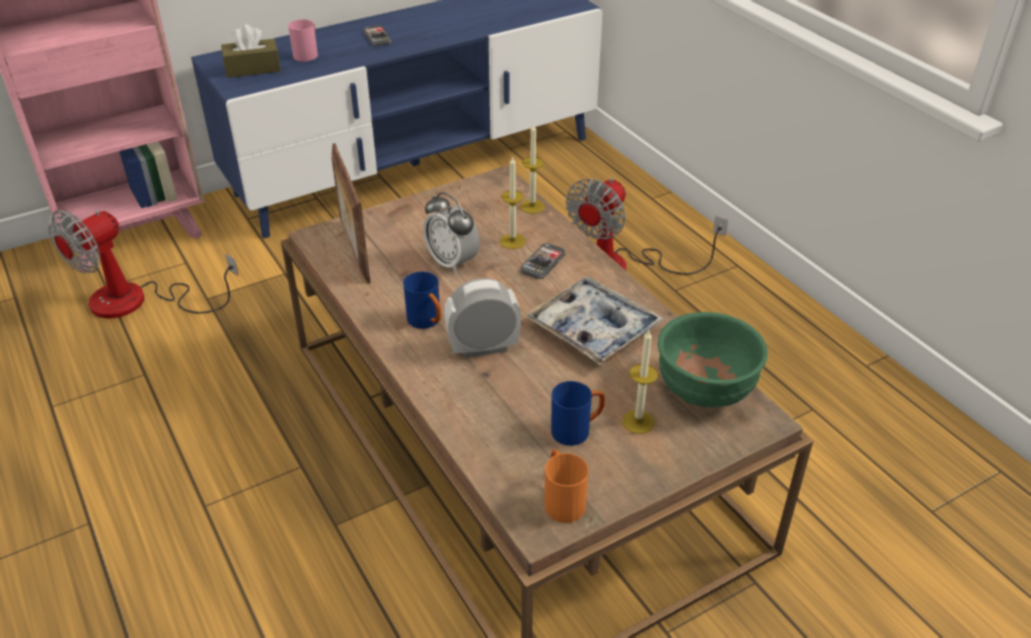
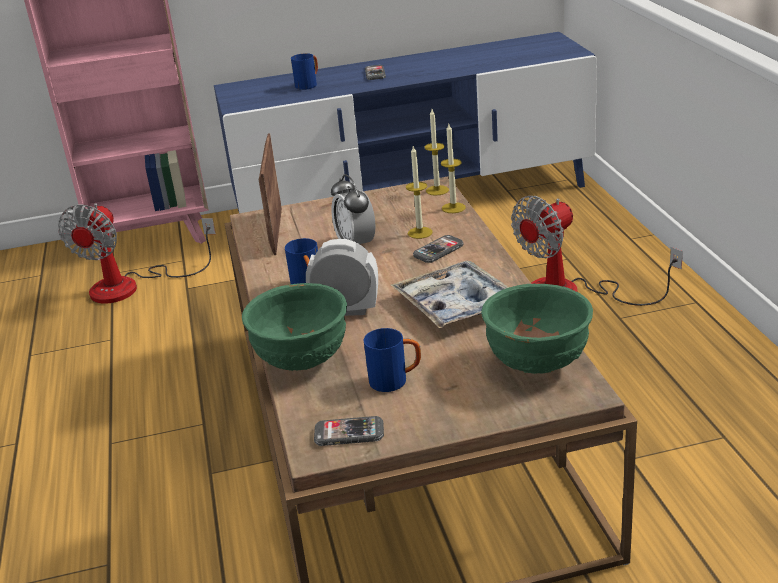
camera: 20 degrees right, 10 degrees down
fan [48,210,239,319] -> fan turned 45 degrees counterclockwise [58,203,216,304]
brown tissue box [221,24,281,78] -> none
pink mug [288,19,318,62] -> blue mug [291,53,318,90]
orange mug [545,450,589,523] -> phone [314,416,384,446]
candle [622,330,658,434] -> candle moved to [425,109,449,196]
none -> green bowl [242,283,347,371]

